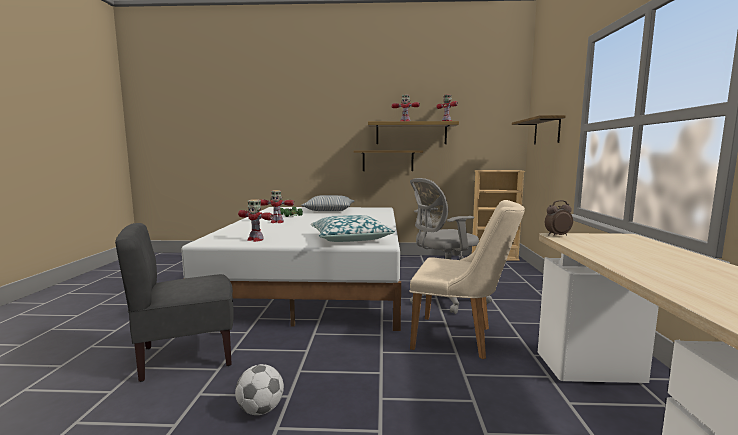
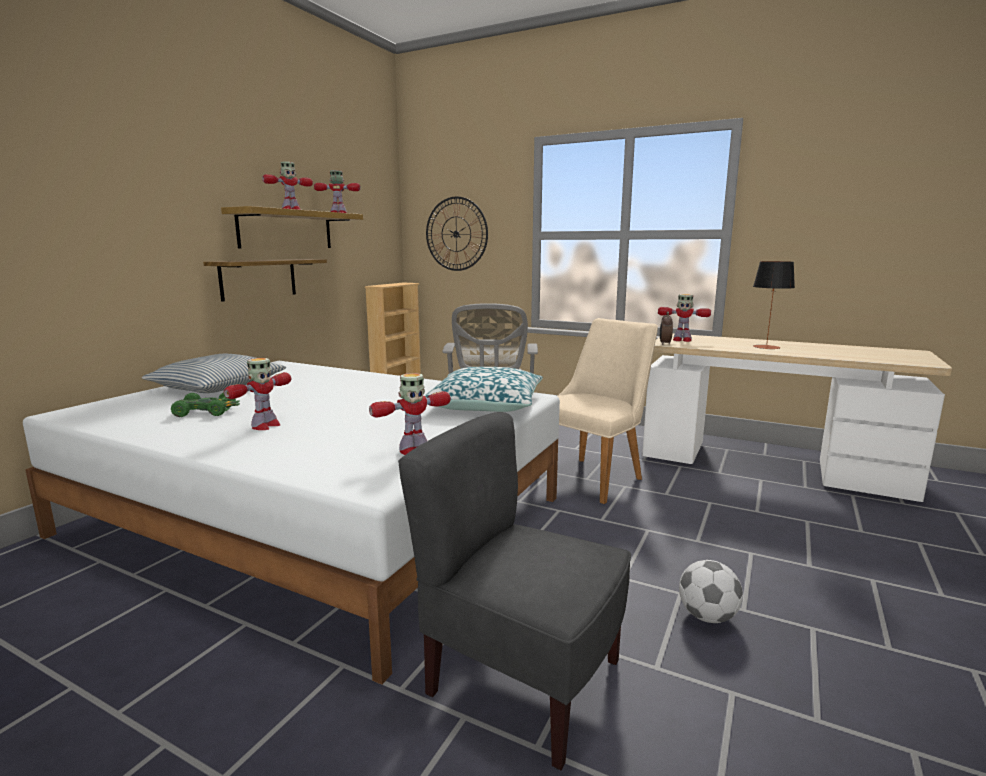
camera: 65 degrees left, 5 degrees up
grey chair [115,223,233,382] -> grey chair turned 120 degrees clockwise [398,412,631,770]
shelf [512,115,566,144] -> wall clock [426,197,488,271]
none -> toy robot [658,294,711,342]
none -> table lamp [753,261,795,349]

